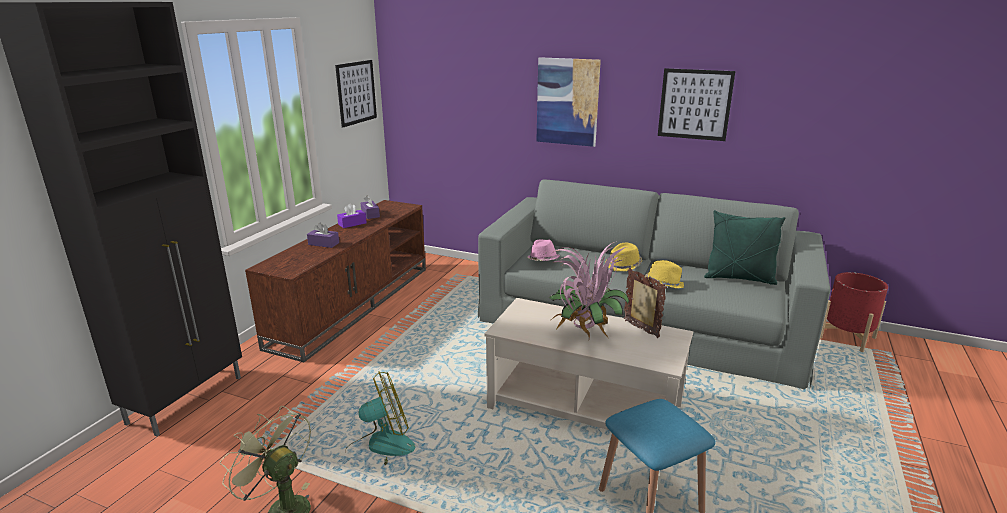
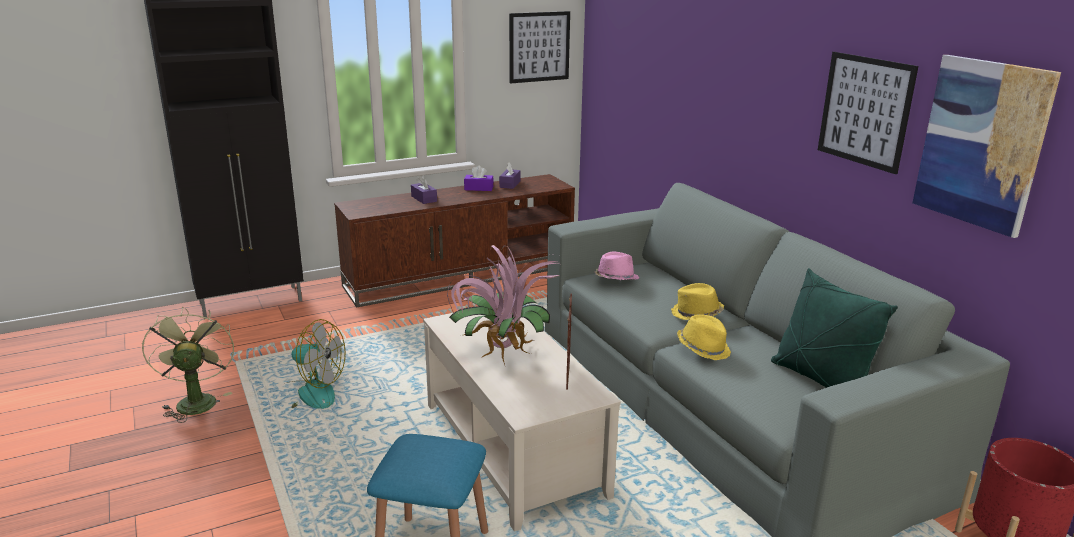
camera: 40 degrees right, 0 degrees up
picture [536,57,601,147] -> picture moved to [912,55,1061,238]

